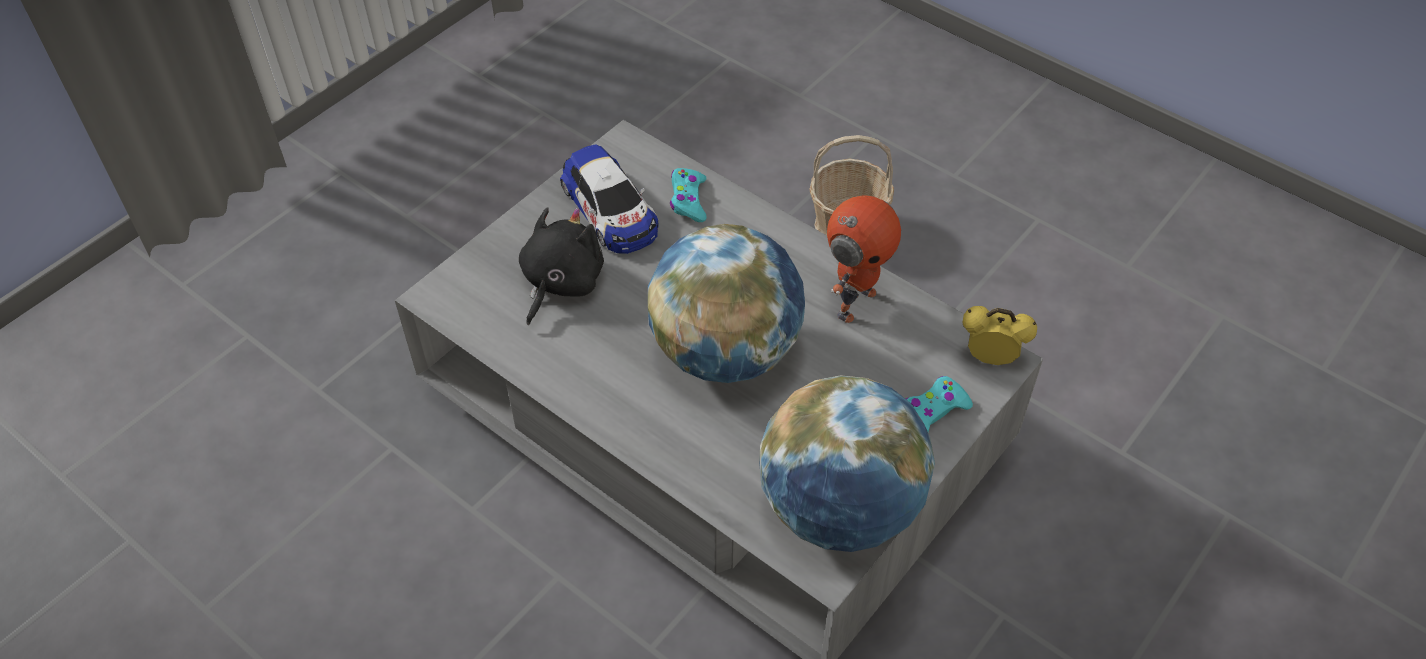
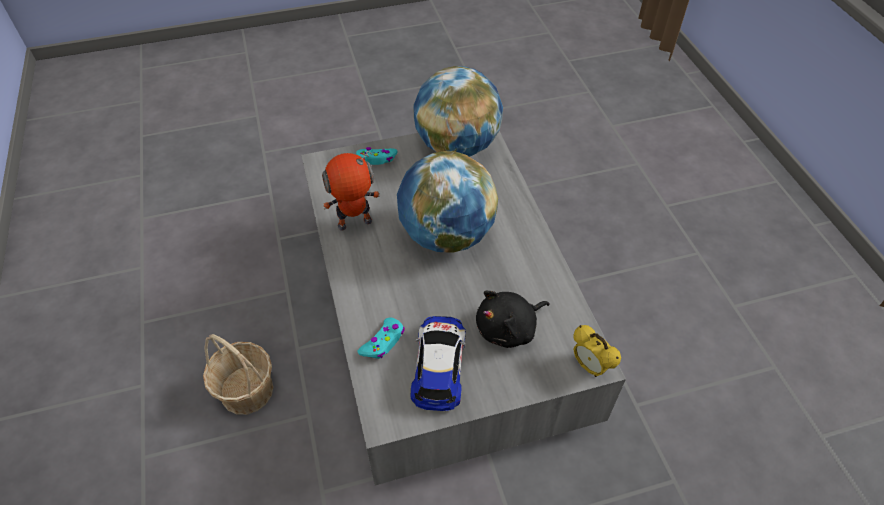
camera: 145 degrees left, 0 degrees up
alarm clock [963,306,1037,365] -> alarm clock moved to [573,325,621,377]

